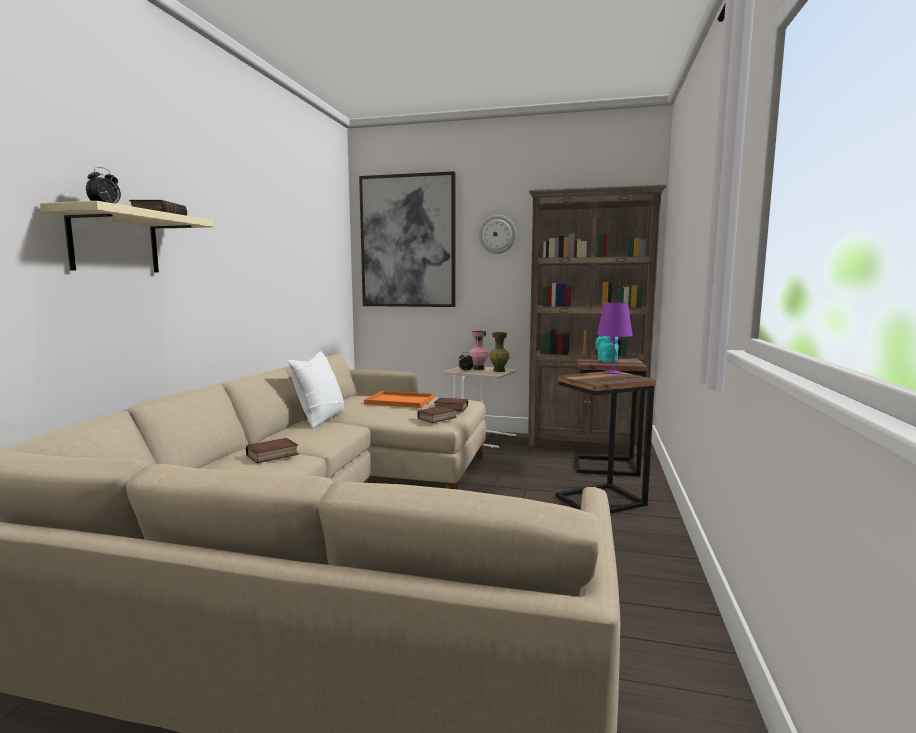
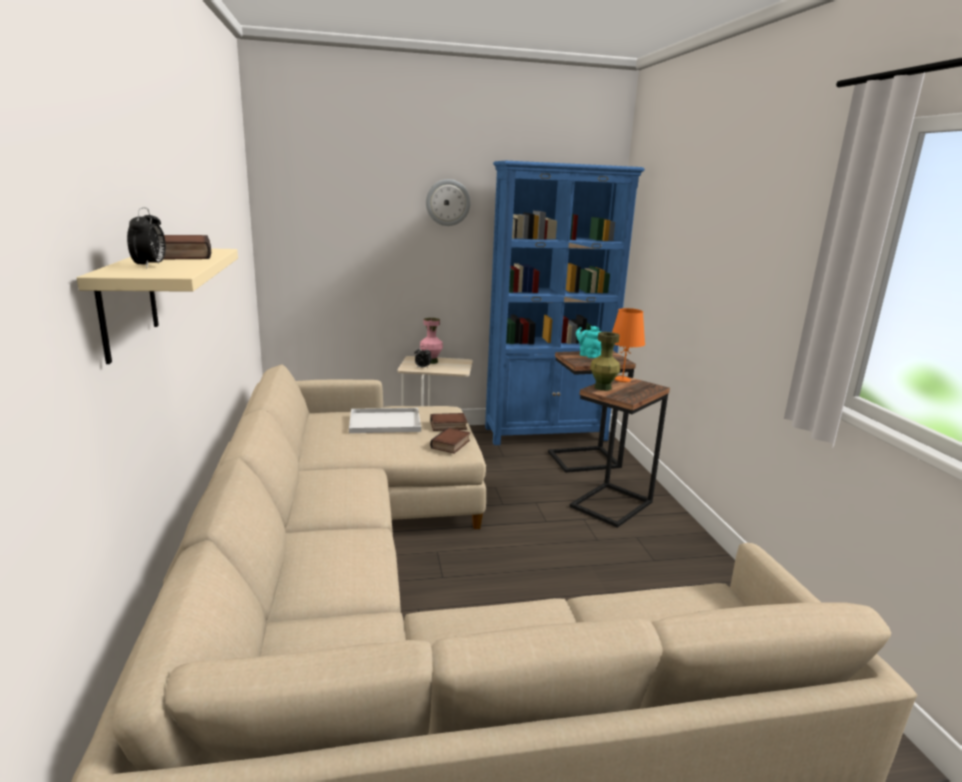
camera: 25 degrees left, 10 degrees up
book [246,438,299,463] -> none
white pillow [288,351,344,428] -> none
picture [359,171,456,307] -> none
orange tray [364,391,435,408] -> white tray [349,408,421,433]
green vase [489,332,509,372] -> green vase moved to [590,332,620,391]
brown bookcase [528,184,666,456] -> blue bookcase [485,161,645,445]
purple table lamp [596,303,633,374] -> orange table lamp [612,308,645,382]

